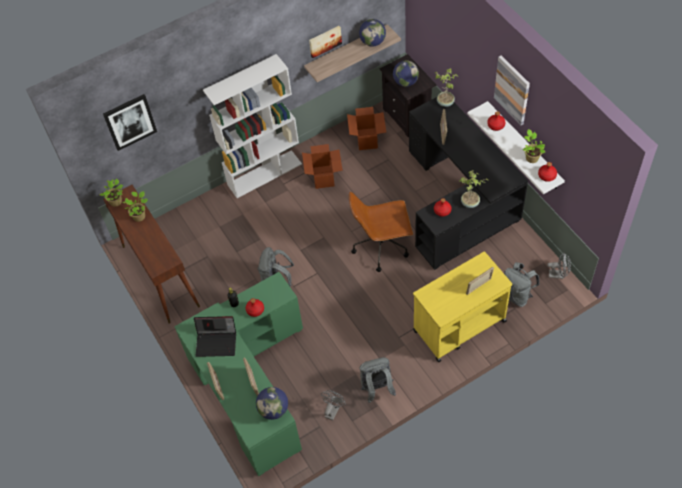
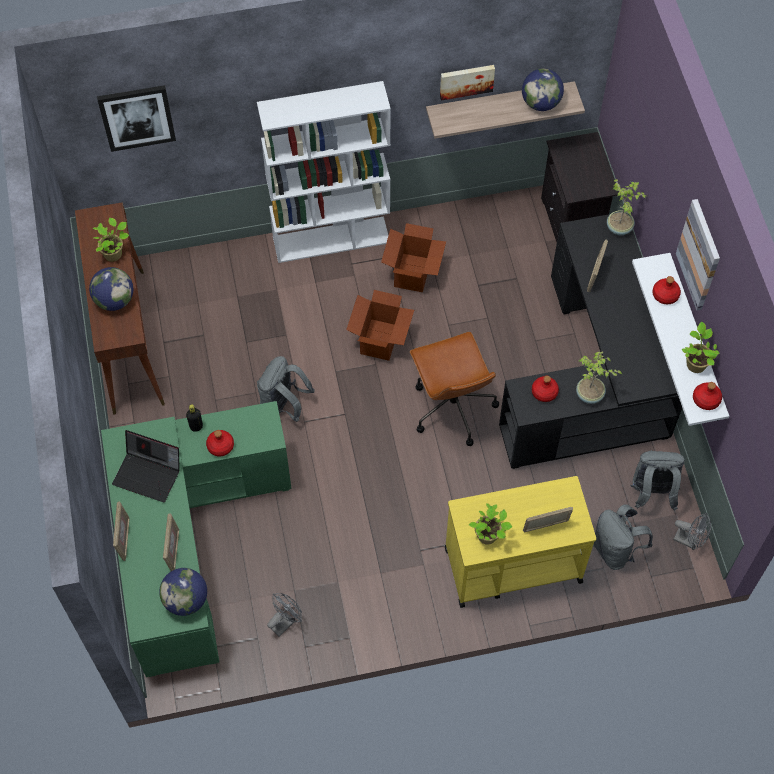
camera: 15 degrees right, 5 degrees up
potted plant [99,178,123,207] -> potted plant moved to [469,503,512,545]
cardboard box [347,107,386,150] -> cardboard box moved to [346,290,414,361]
brown office chair [349,191,413,272] -> brown office chair turned 120 degrees counterclockwise [410,332,499,446]
grey backpack [360,357,396,403] -> grey backpack moved to [630,450,684,511]
globe [393,60,419,87] -> globe moved to [89,267,133,311]

